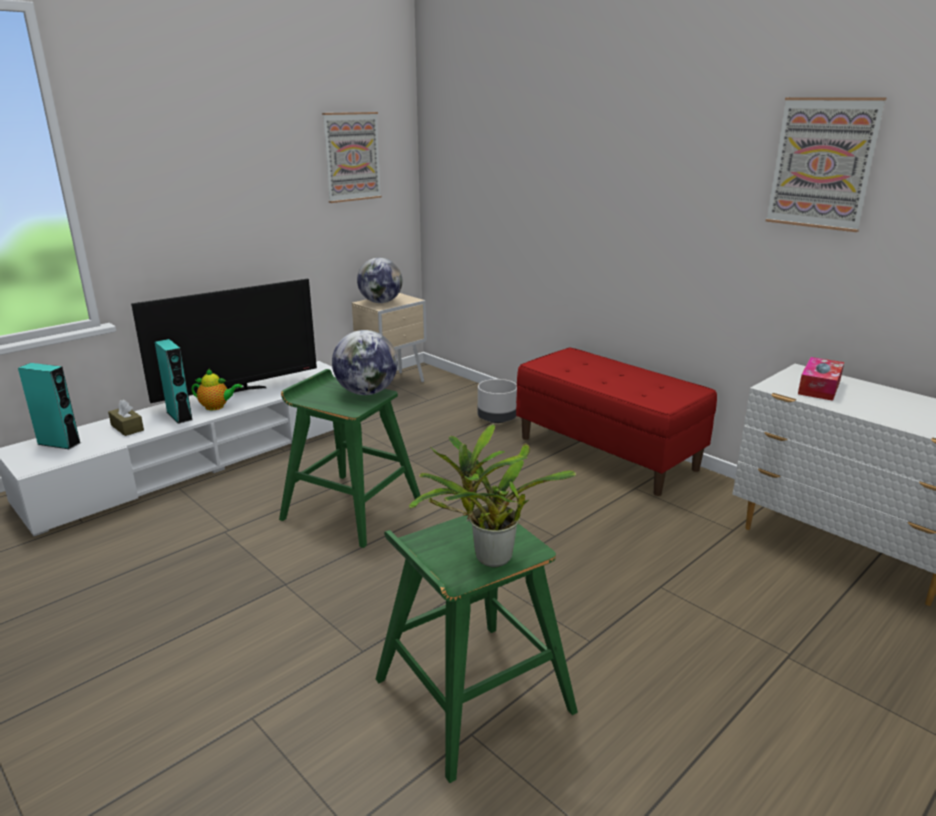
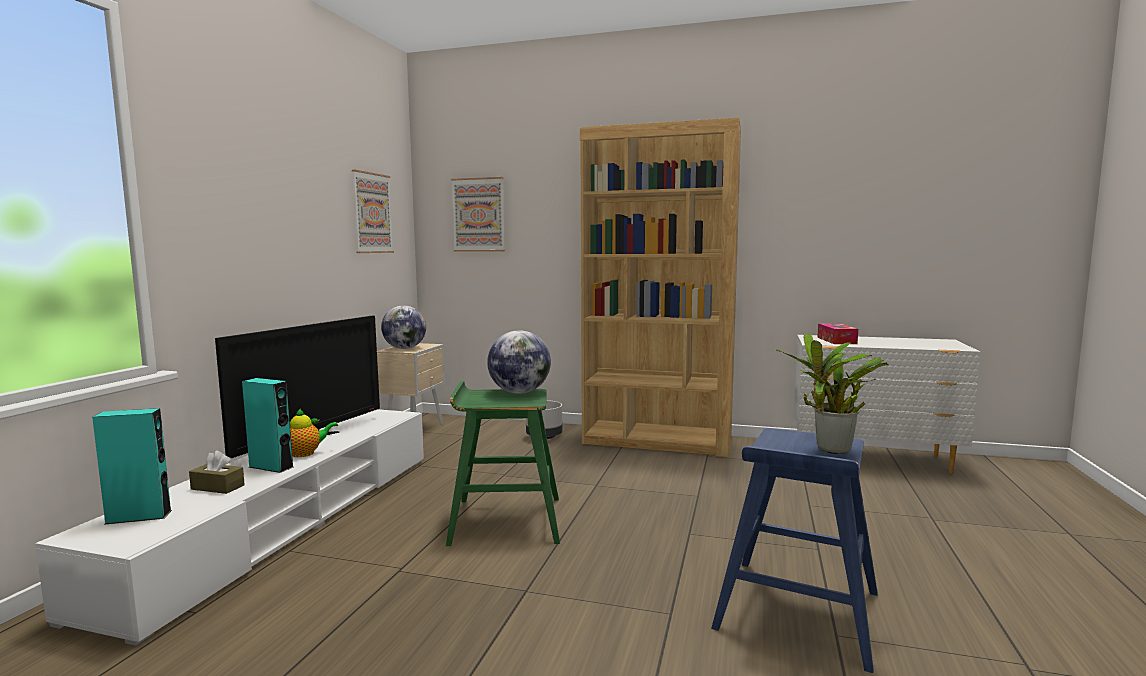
camera: 30 degrees left, 15 degrees down
green stool [376,515,578,783] -> blue stool [711,428,878,673]
red bench [516,348,717,496] -> brown bookcase [580,117,741,457]
picture [765,97,886,232] -> picture moved to [451,177,505,252]

